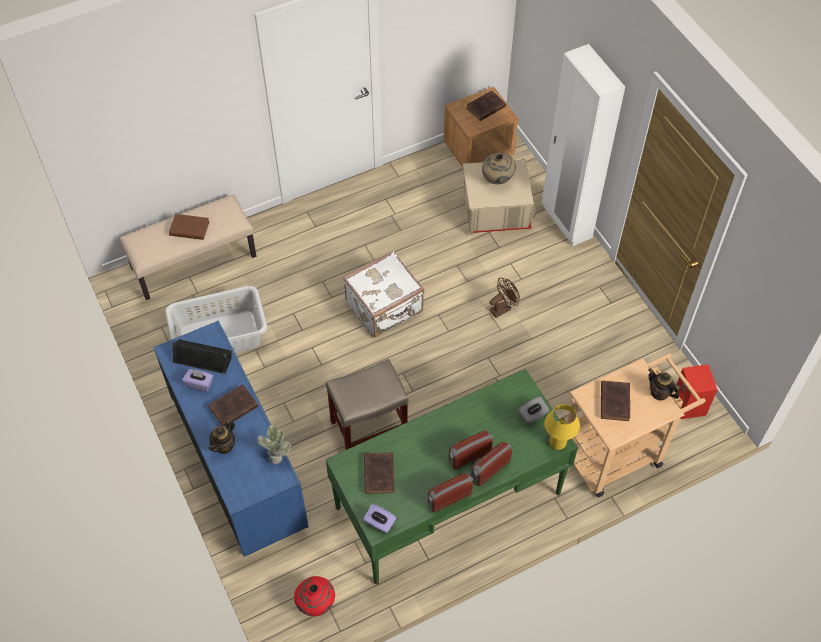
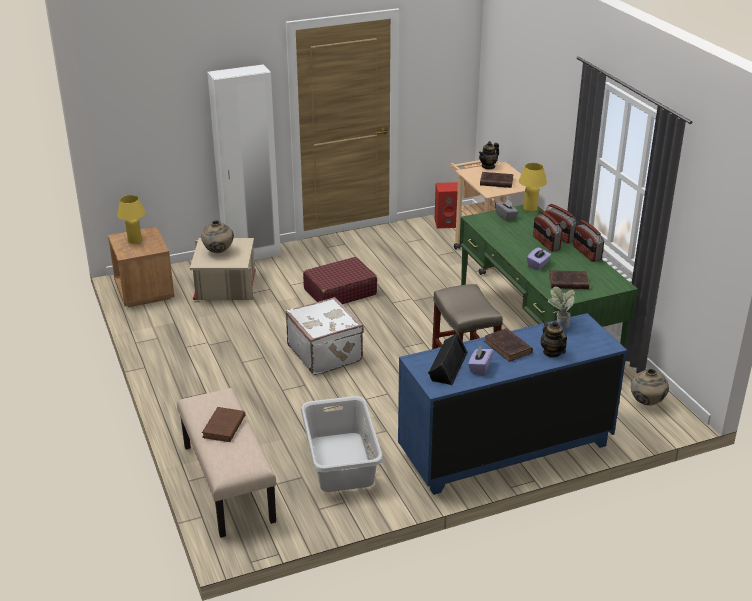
camera: 85 degrees left, 25 degrees down
teapot [208,418,235,454] -> teapot turned 150 degrees counterclockwise [541,320,567,358]
red vase [294,576,335,616] -> beige vase [631,369,669,406]
purple tissue box [363,504,397,534] -> purple tissue box moved to [527,247,551,270]
brown book [467,91,506,121] -> yellow table lamp [117,195,145,244]
brown fan [489,277,520,318] -> red suitcase [303,257,377,304]

